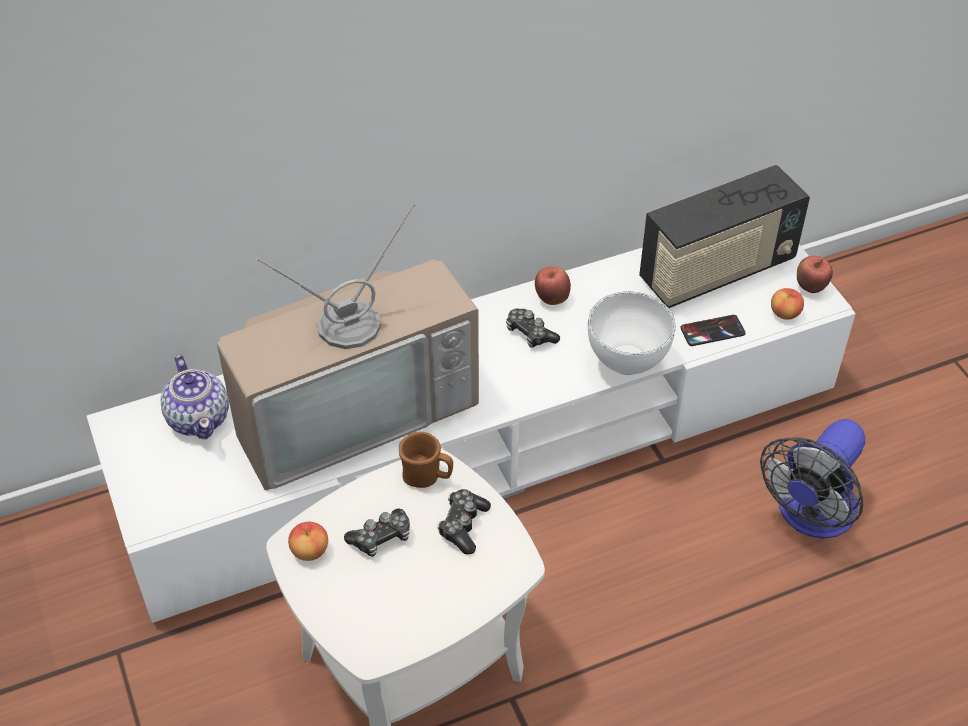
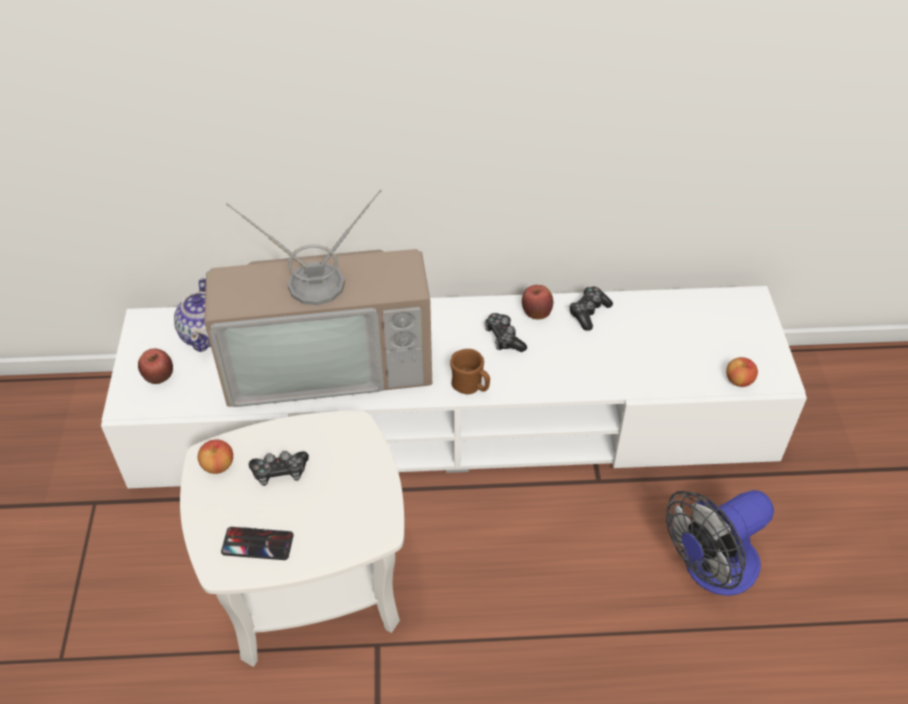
camera: 20 degrees right, 0 degrees up
brown mug [399,431,453,488] -> brown mug moved to [450,349,490,394]
game controller [438,489,491,554] -> game controller moved to [569,287,613,331]
white bowl [588,292,676,375] -> none
radio [639,165,810,308] -> none
phone [680,315,746,346] -> phone moved to [221,527,294,560]
apple [797,256,833,293] -> apple moved to [138,349,173,384]

